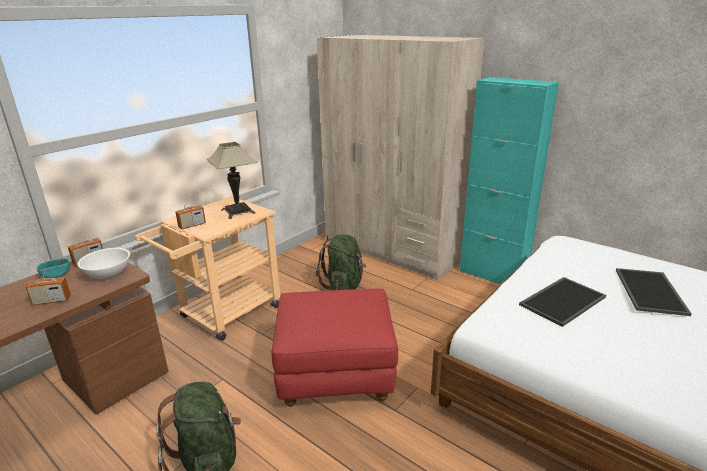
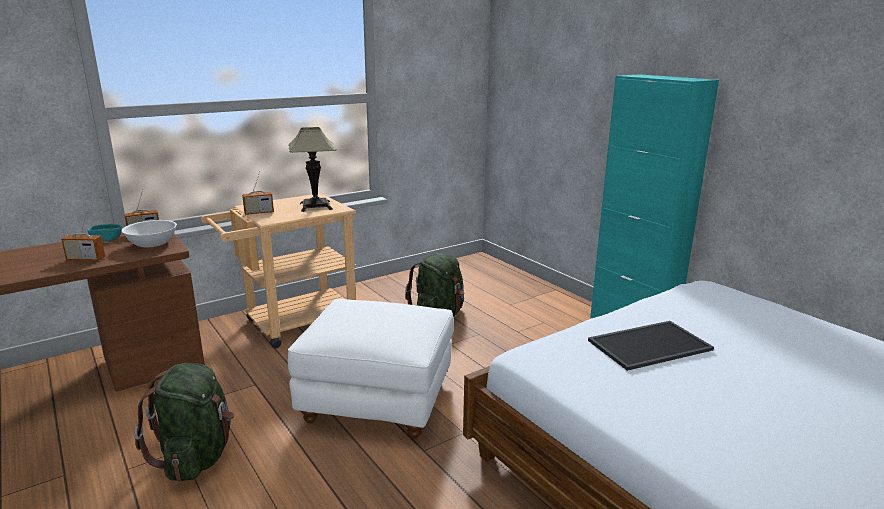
camera: 15 degrees right, 5 degrees down
red ottoman [272,288,398,407] -> white ottoman [288,299,454,439]
beige wardrobe [317,35,485,280] -> none
tray [616,268,692,316] -> none

